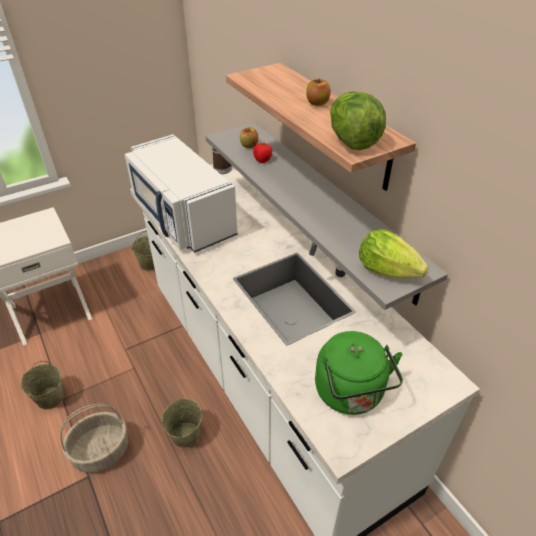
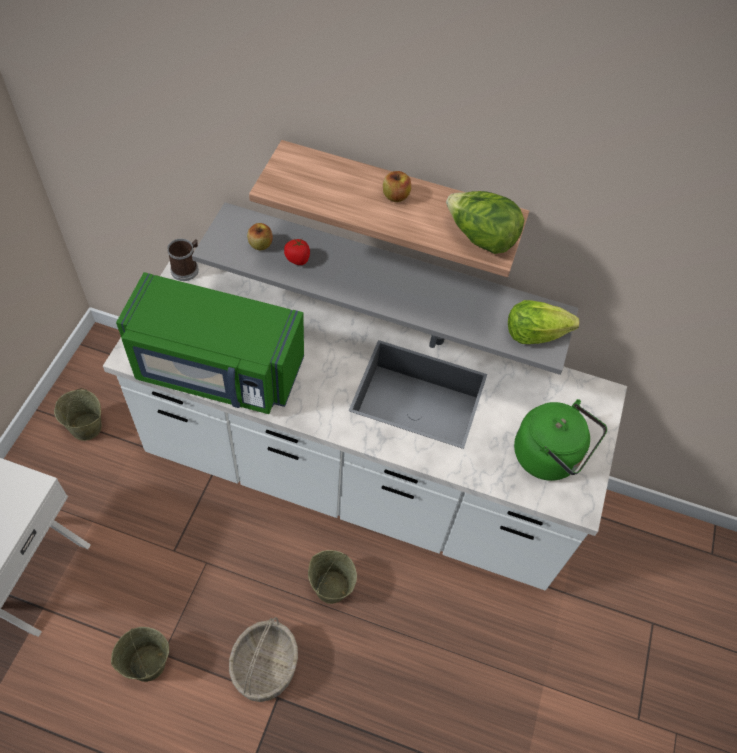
camera: 45 degrees left, 15 degrees up
white microwave [125,134,237,253] -> green microwave [116,272,304,414]

